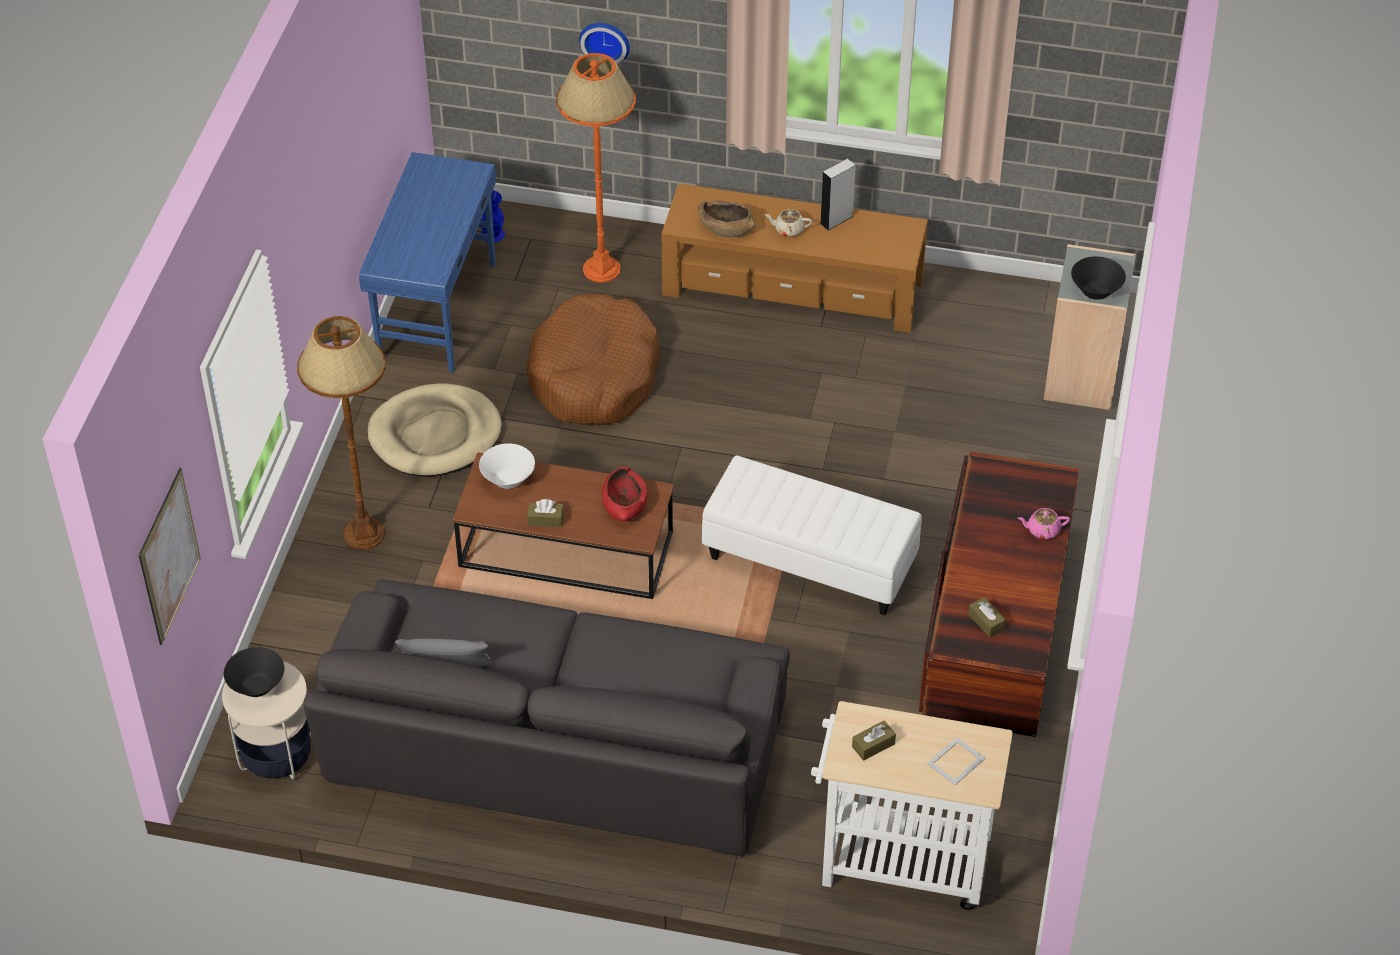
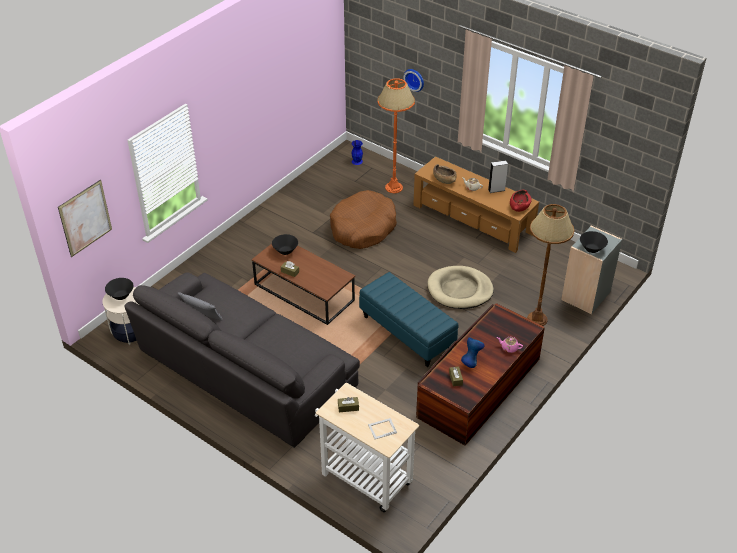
camera: 25 degrees right, 5 degrees down
brown floor lamp [297,316,386,550] -> brown floor lamp moved to [527,204,574,326]
blue console table [359,152,496,372] -> none
beige dog bed [368,383,502,477] -> beige dog bed moved to [427,266,494,309]
white bowl [479,443,535,489] -> black bowl [272,234,298,255]
red bowl [602,467,647,522] -> red bowl moved to [510,190,532,212]
white ottoman [702,455,922,615] -> blue ottoman [359,272,459,367]
none -> blue vase [461,338,485,368]

